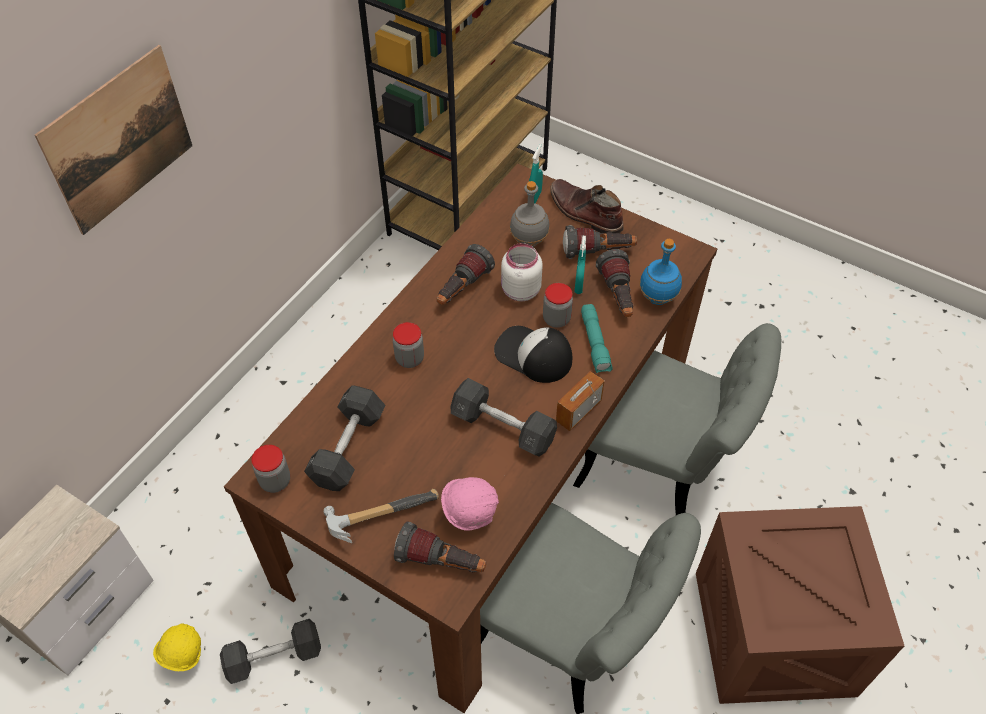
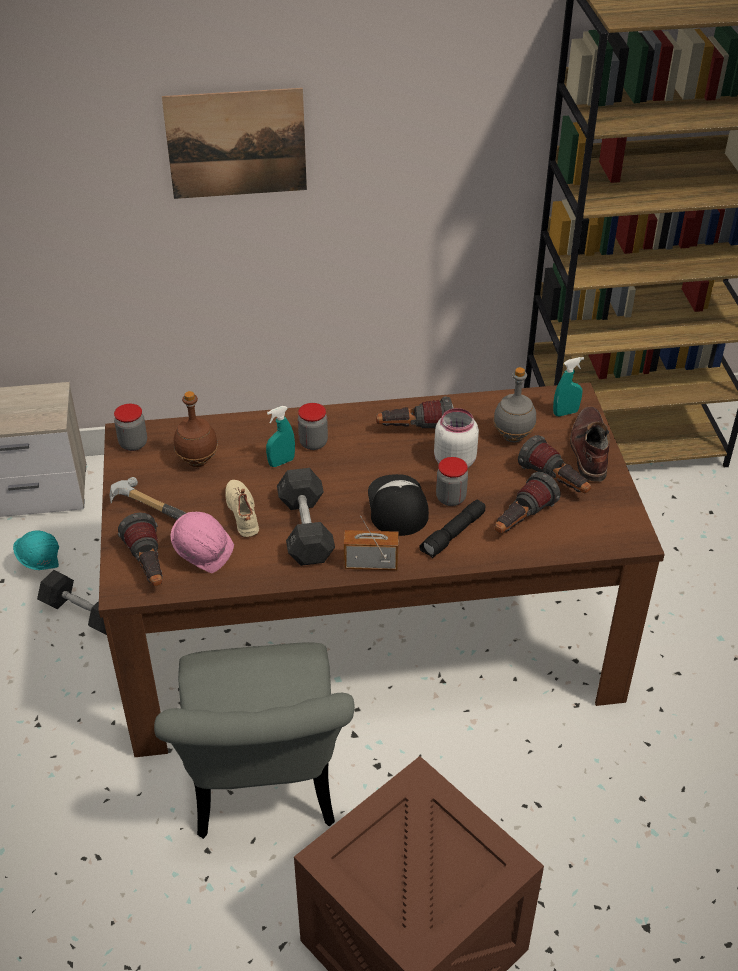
camera: 50 degrees right, 10 degrees down
yellow hard hat [153,623,201,671] -> turquoise hard hat [13,530,59,570]
grey dumbbell [304,385,386,491] -> brown bottle [174,391,218,467]
grey chair [573,323,781,515] -> none
turquoise spray bottle [574,236,586,294] -> turquoise spray bottle moved to [266,406,295,467]
turquoise flashlight [581,304,613,373] -> black flashlight [419,500,485,558]
blue bottle [639,239,682,305] -> none
none -> beige shoe [225,479,259,538]

